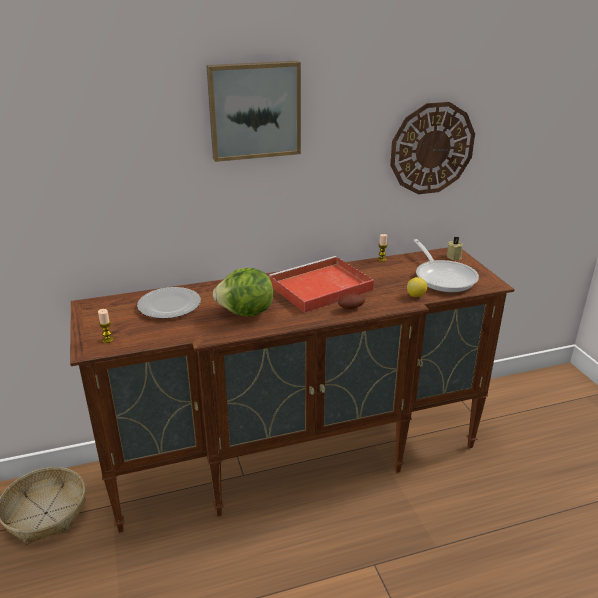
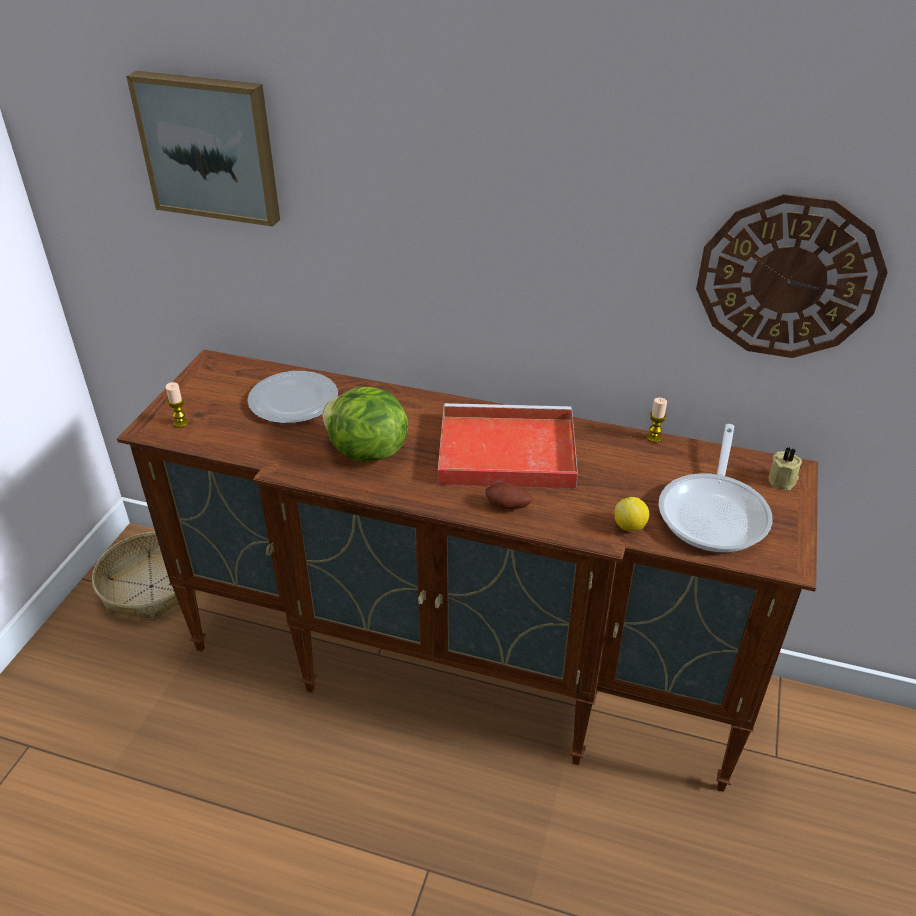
camera: 35 degrees right, 10 degrees up
picture [206,61,301,162] -> picture moved to [126,71,280,227]

